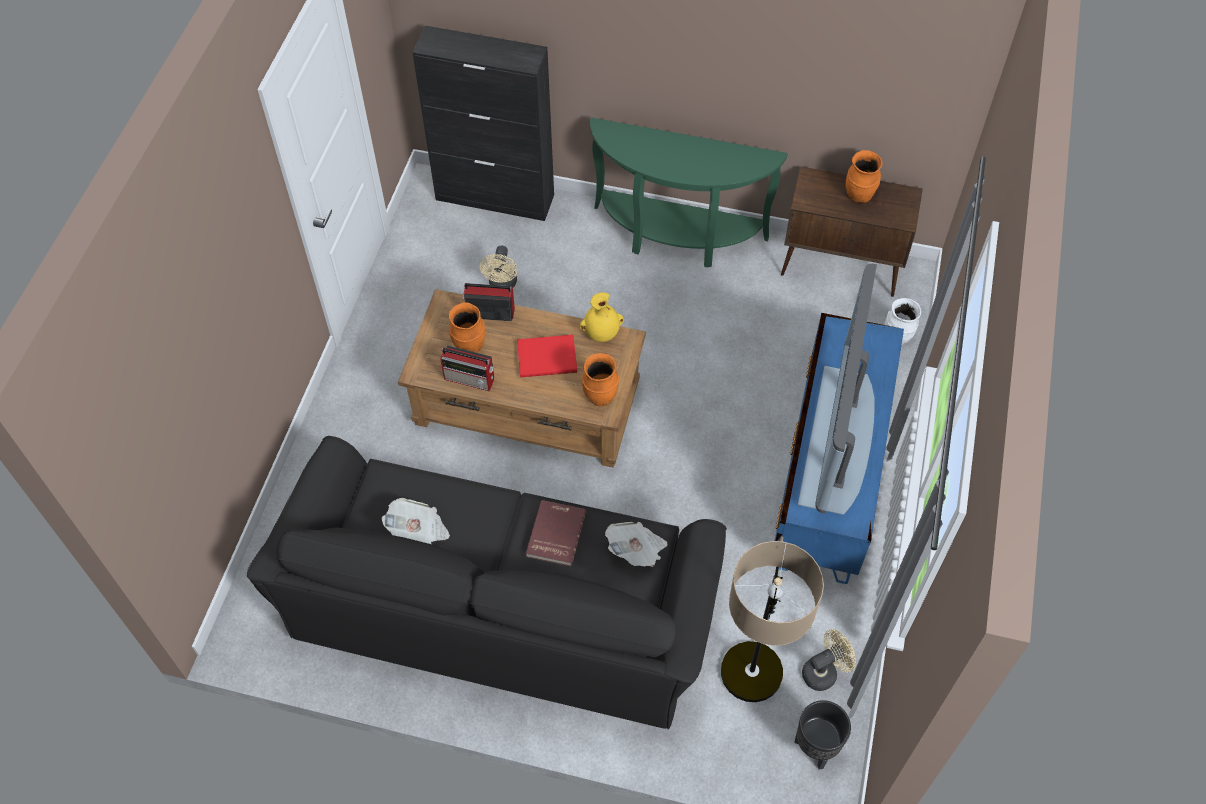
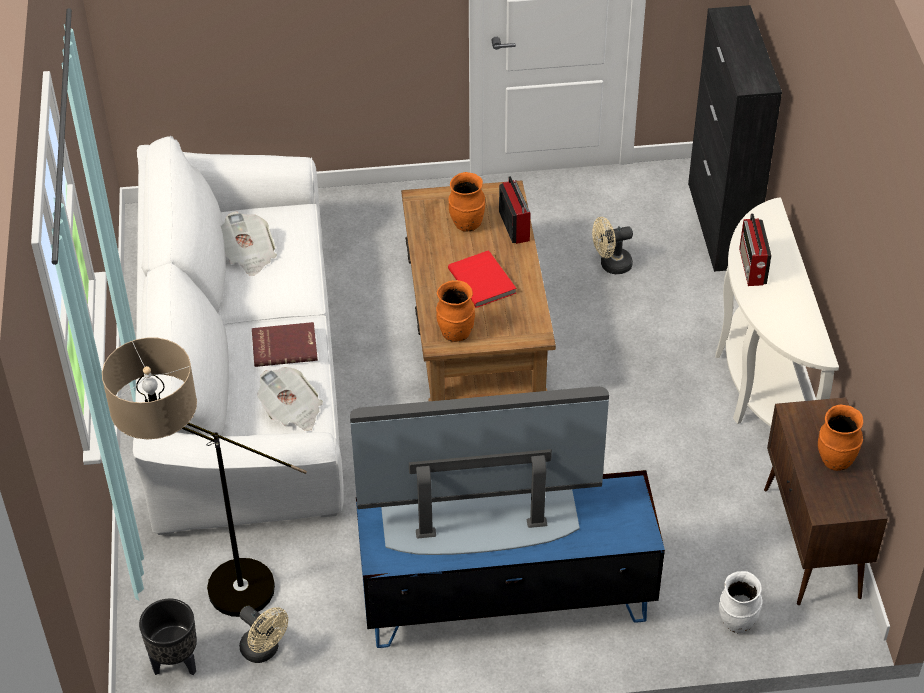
camera: 70 degrees right, 10 degrees down
black sofa [247,436,727,729] -> white sofa [133,136,343,535]
radio [440,346,494,391] -> radio moved to [739,213,771,286]
yellow vase [580,293,624,342] -> none
green console table [590,118,788,267] -> white console table [715,198,839,427]

